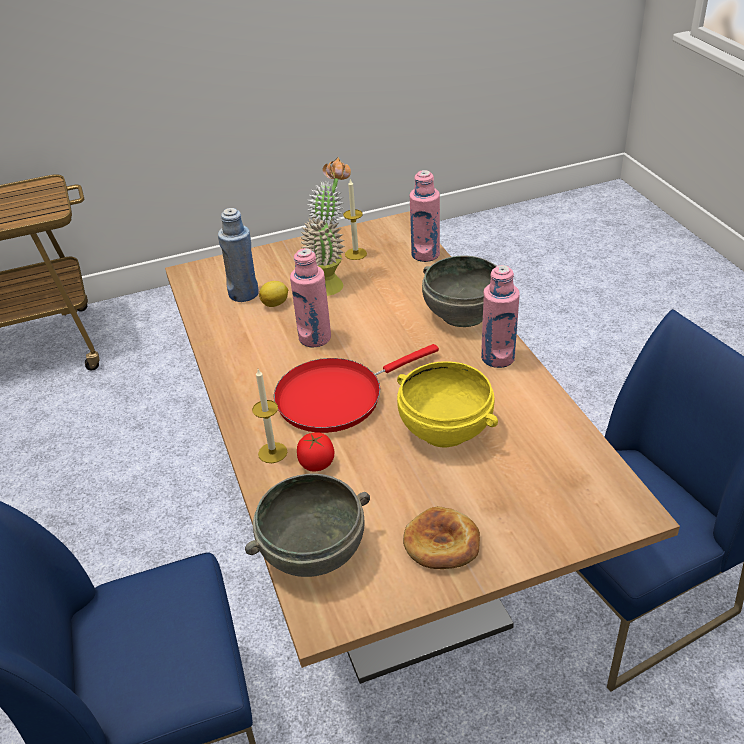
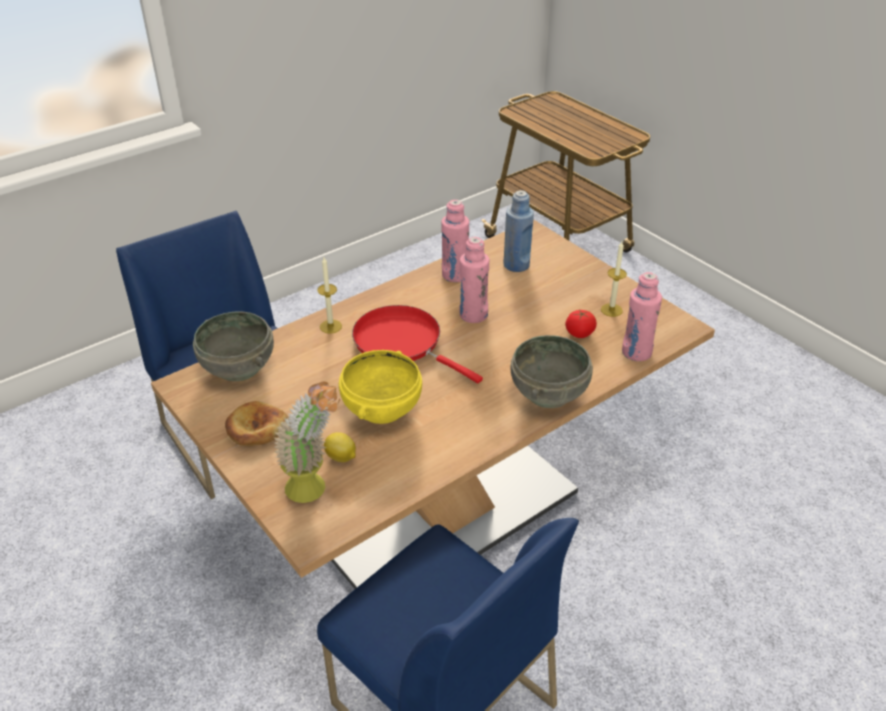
camera: 70 degrees right, 0 degrees up
lemon [259,281,288,307] -> lemon moved to [324,432,356,462]
tomato [297,432,335,471] -> tomato moved to [565,310,597,338]
potted plant [301,157,351,296] -> potted plant moved to [273,382,340,503]
pink bottle [481,265,520,368] -> pink bottle moved to [441,200,469,282]

